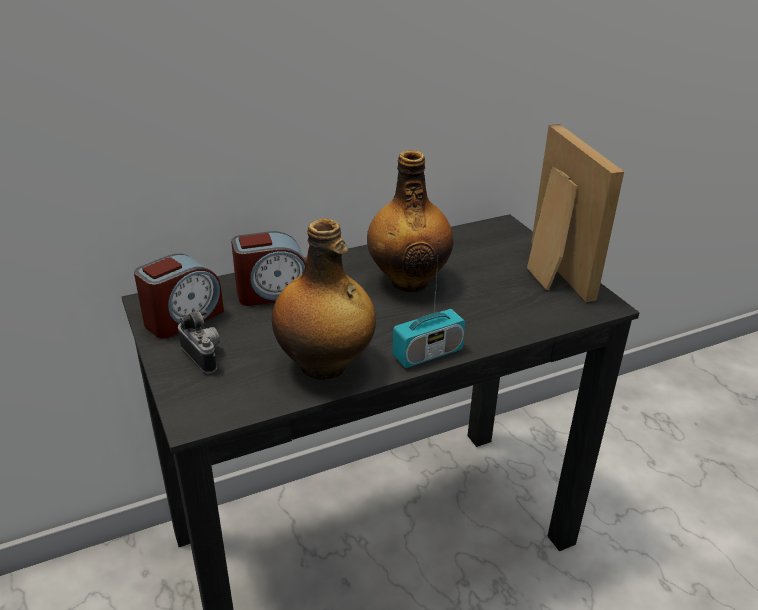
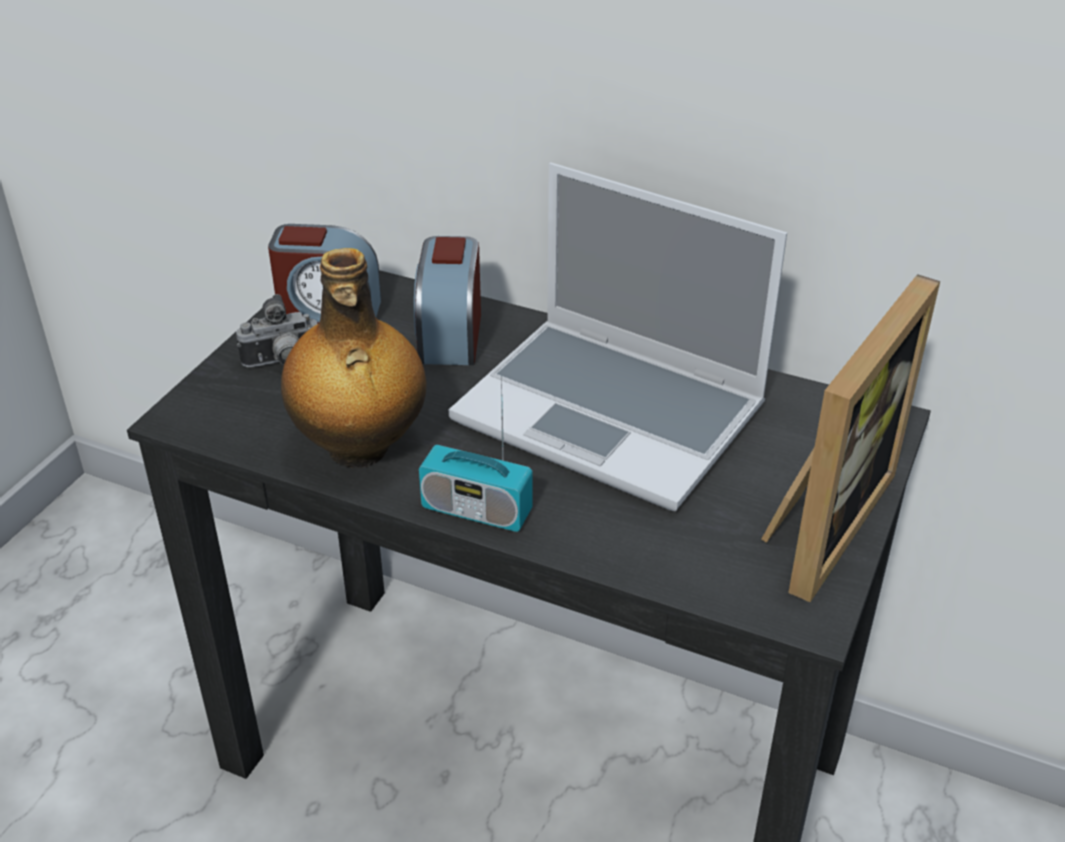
camera: 50 degrees right, 5 degrees up
camera [178,310,220,373] -> camera turned 60 degrees clockwise [236,294,318,367]
alarm clock [231,231,305,306] -> alarm clock turned 60 degrees clockwise [414,236,481,365]
bottle [367,150,454,292] -> laptop [449,163,787,511]

